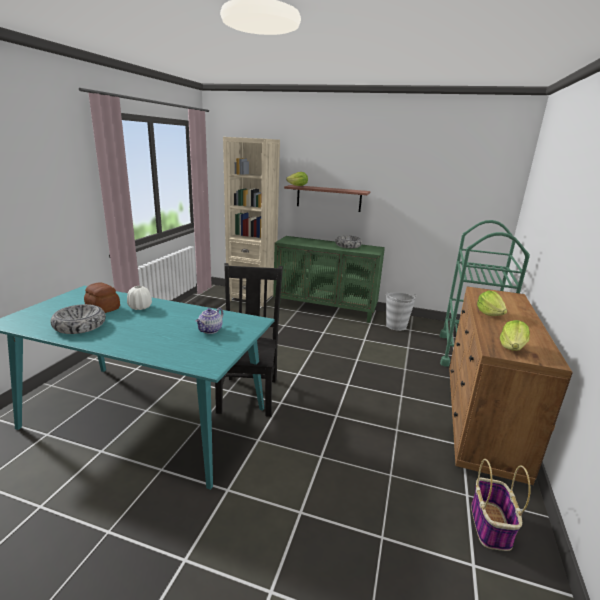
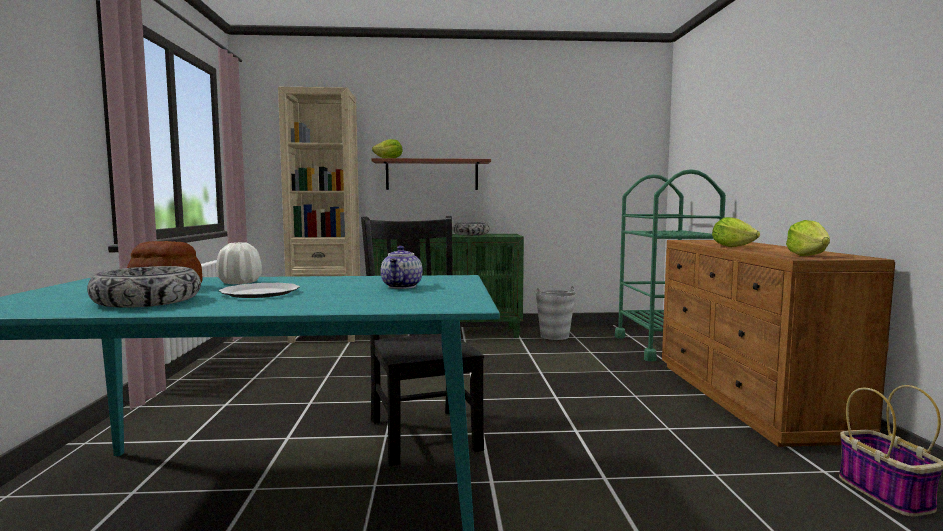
camera: 20 degrees left, 15 degrees down
none -> plate [219,283,300,298]

